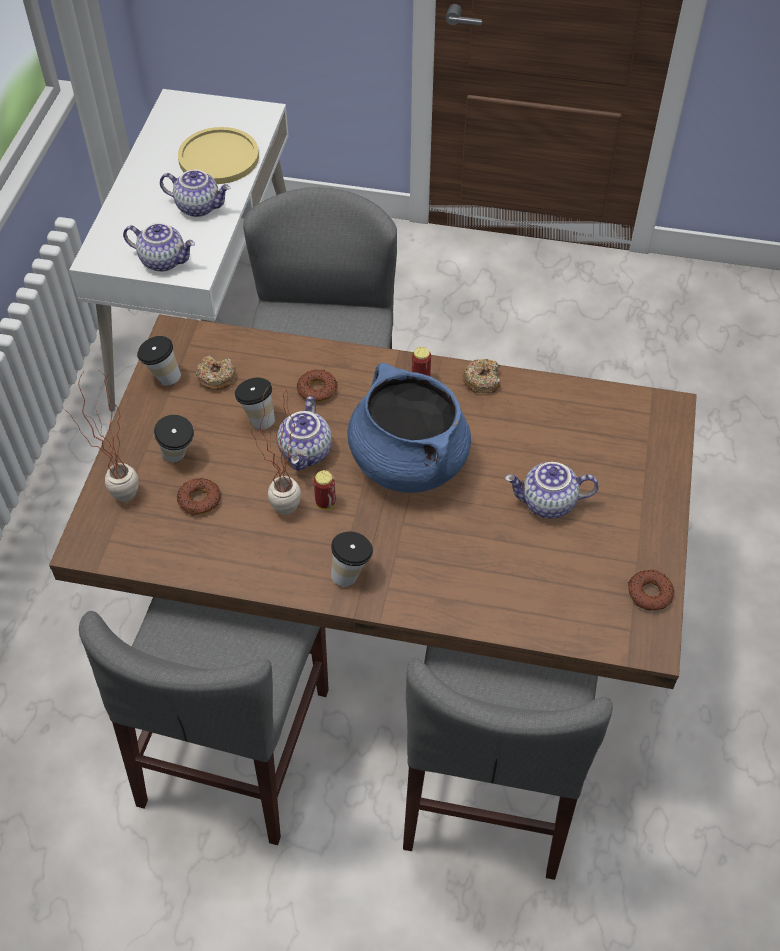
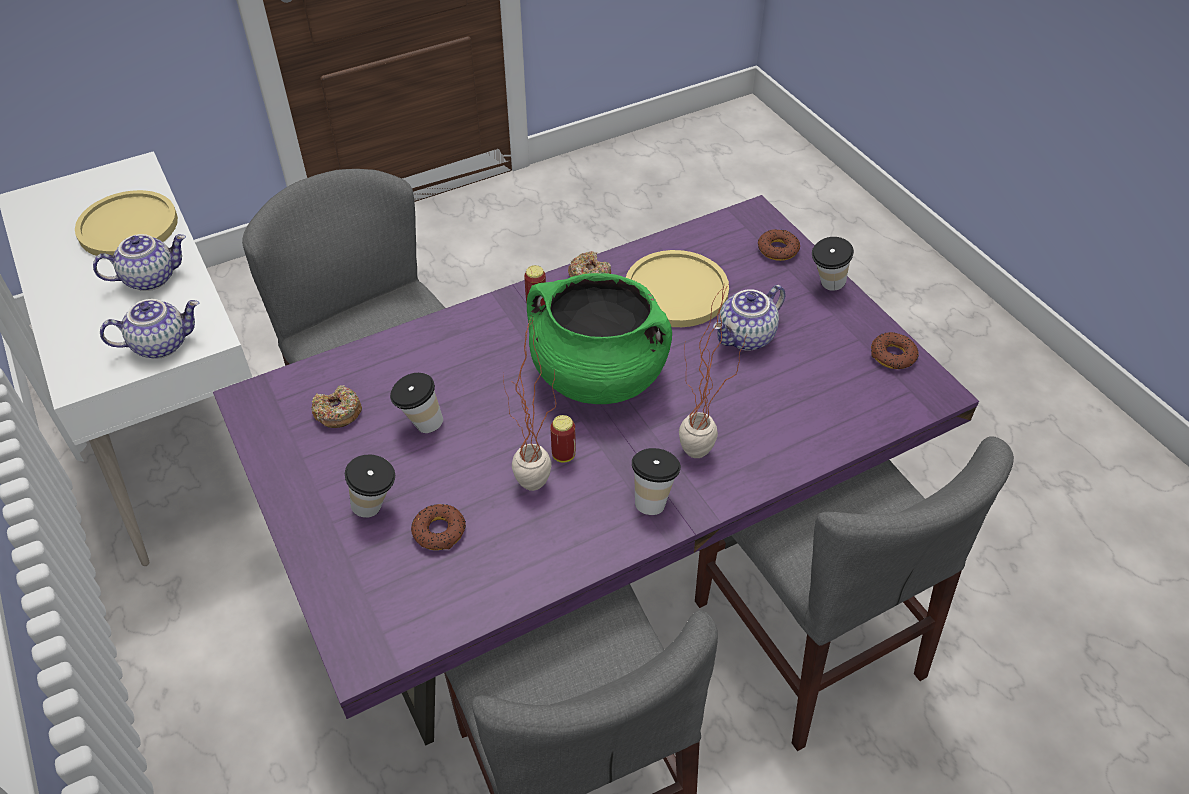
camera: 40 degrees left, 5 degrees down
brown dining table [49,314,697,689] -> purple dining table [213,195,979,746]
potted plant [63,369,138,502] -> potted plant moved to [679,285,747,458]
cup [137,336,181,386] -> cup moved to [812,237,854,291]
teapot [277,396,332,471] -> none
donut [297,370,338,402] -> donut moved to [758,229,800,261]
blue cooking pot [347,363,471,493] -> green cooking pot [527,273,672,404]
none -> yellow plate [626,250,729,327]

